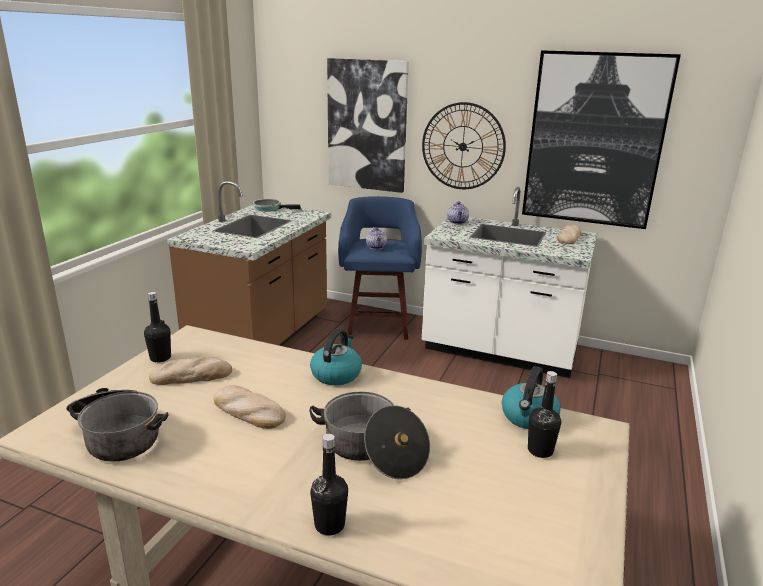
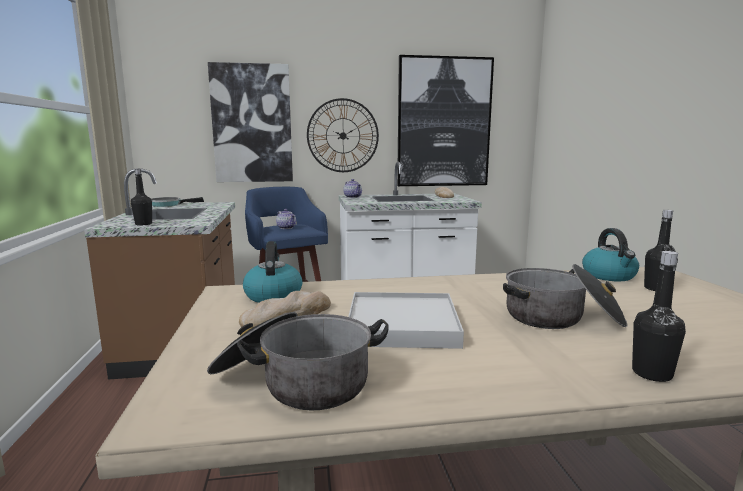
camera: 30 degrees left, 10 degrees down
black bottle [144,292,171,363] -> black bottle moved to [131,169,152,226]
bread [214,385,286,429] -> white tray [348,292,464,349]
kettle [310,329,362,385] -> kettle moved to [243,241,303,303]

